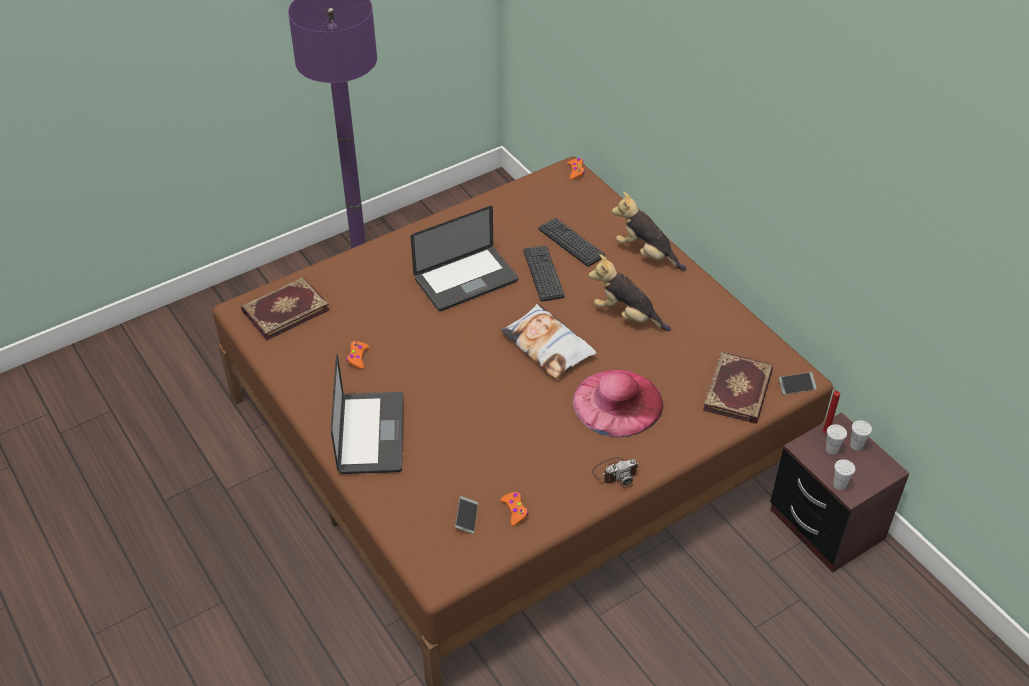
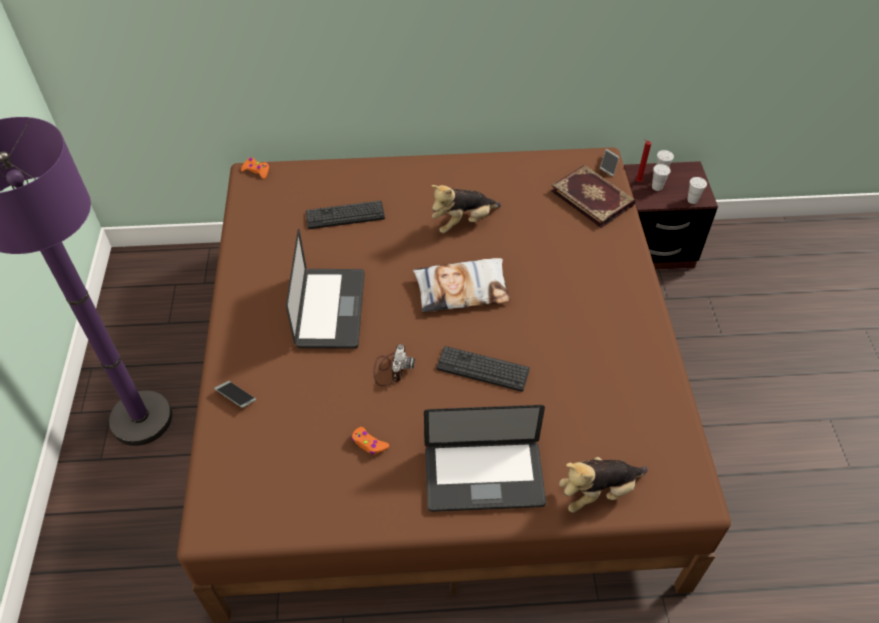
camera: 60 degrees left, 5 degrees up
book [241,277,329,341] -> none
laptop [331,354,404,474] -> laptop turned 150 degrees clockwise [424,405,546,512]
phone [455,496,478,534] -> phone moved to [214,381,256,408]
orange game controller [500,492,528,526] -> none
keyboard [524,245,565,302] -> keyboard moved to [437,346,530,392]
pink hat [573,370,664,437] -> none
camera [592,457,640,485] -> camera moved to [373,344,415,386]
plush toy [612,192,686,271] -> plush toy moved to [559,457,647,513]

